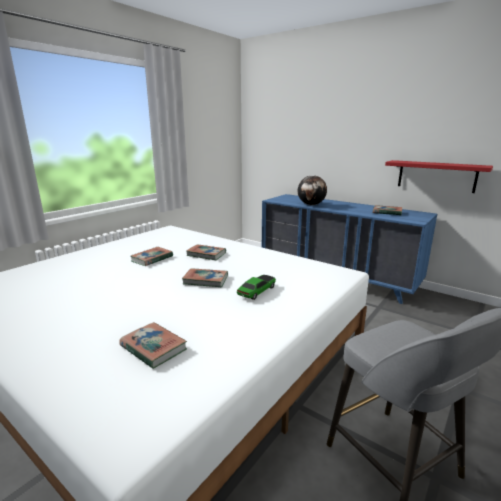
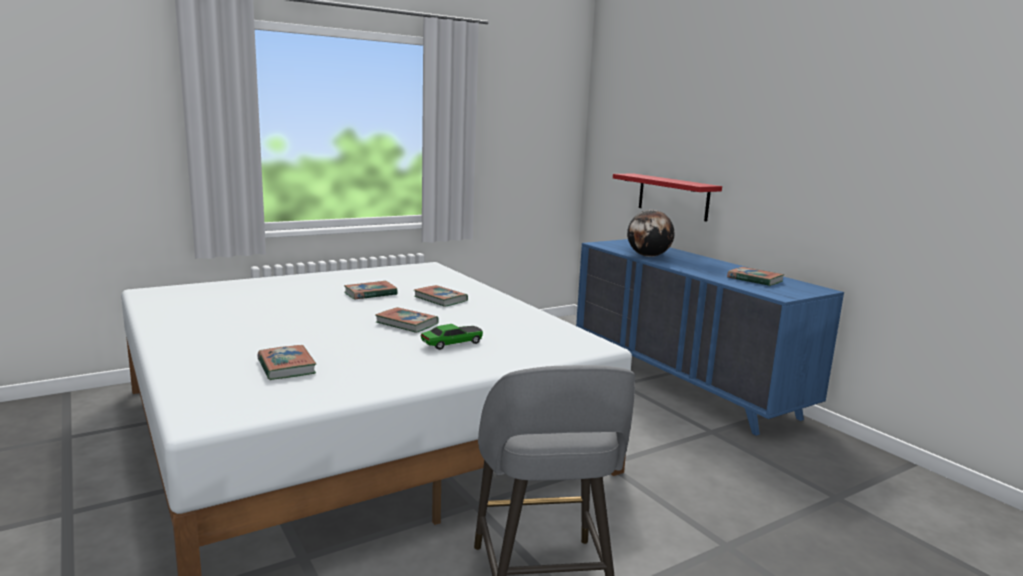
camera: 20 degrees right, 5 degrees down
red shelf [385,160,493,193] -> red shelf moved to [613,173,722,222]

